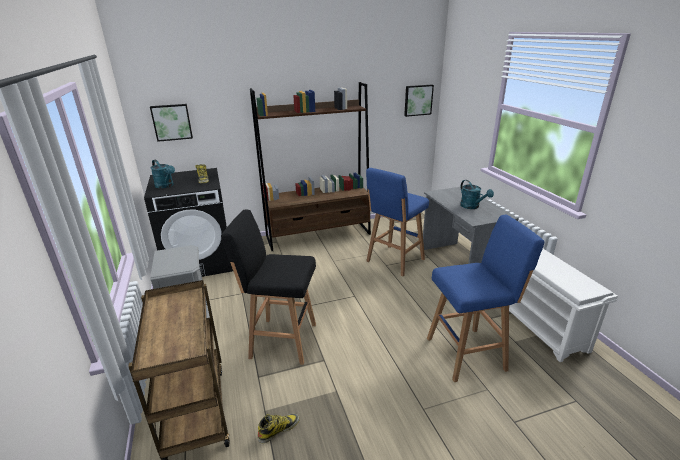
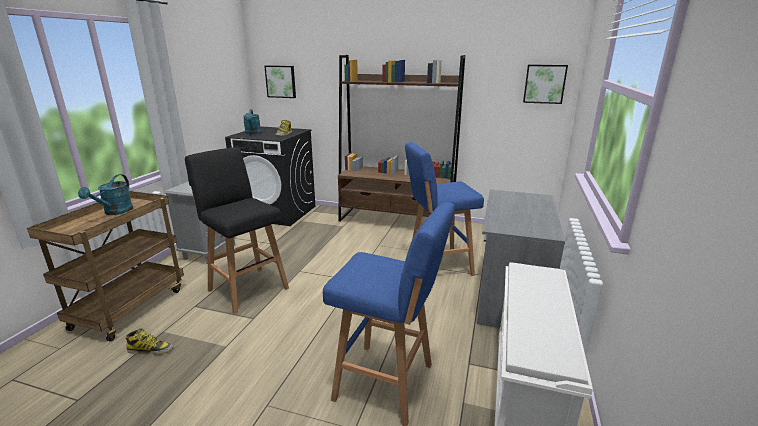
camera: 35 degrees right, 5 degrees down
turquoise watering can [460,180,494,209] -> turquoise watering can moved to [78,174,134,215]

